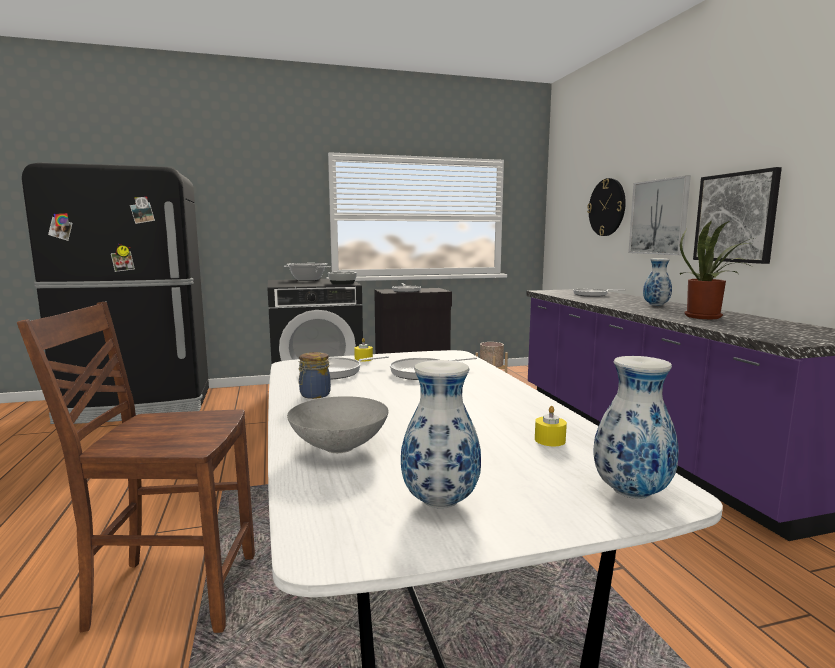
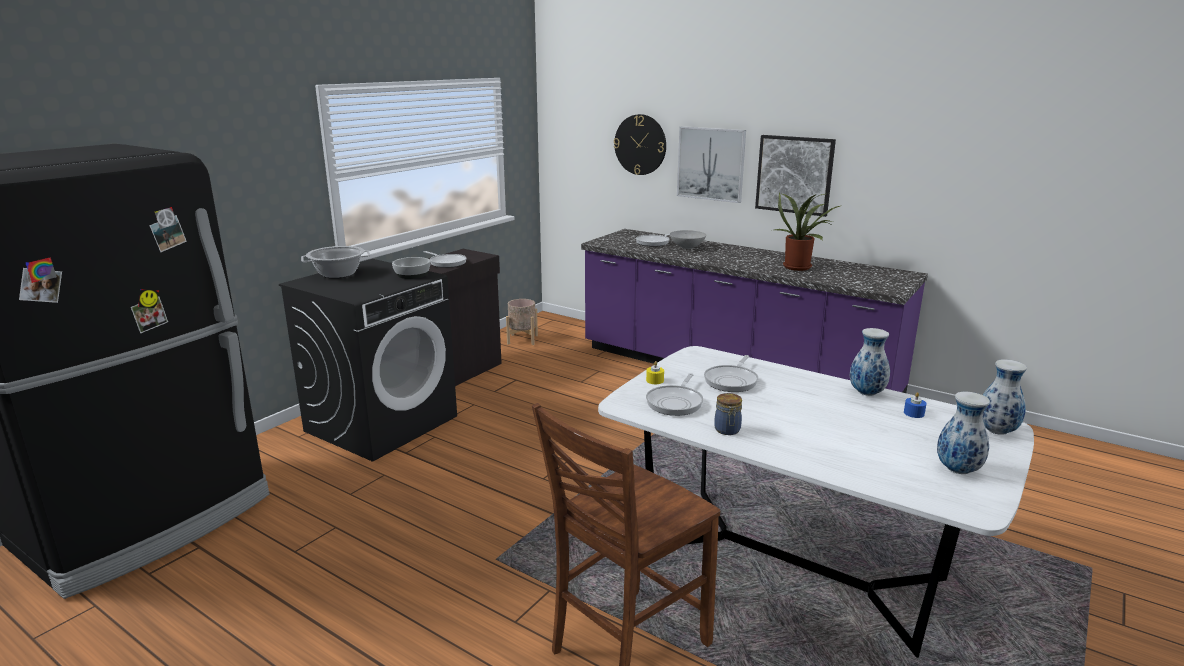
camera: 40 degrees left, 10 degrees up
grey bowl [287,396,389,453] -> grey bowl moved to [670,230,706,249]
yellow candle [535,406,567,446] -> blue candle [904,392,927,418]
vase [643,258,672,306] -> vase moved to [850,328,890,396]

